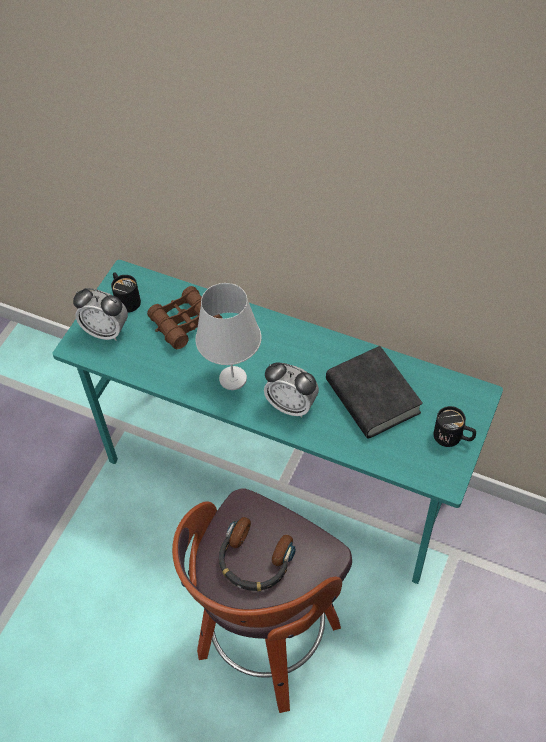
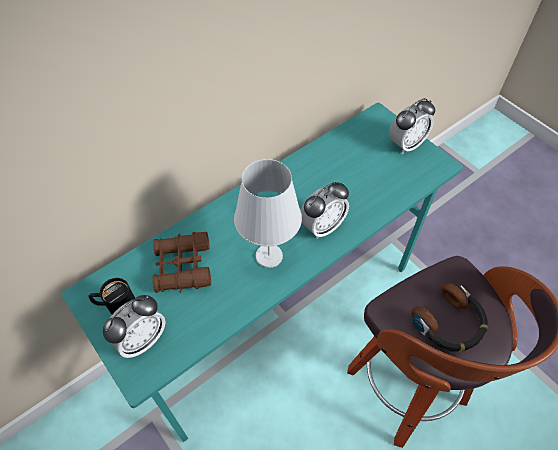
camera: 65 degrees left, 0 degrees up
black book [326,346,423,439] -> none
black mug [434,406,476,447] -> alarm clock [389,98,435,154]

